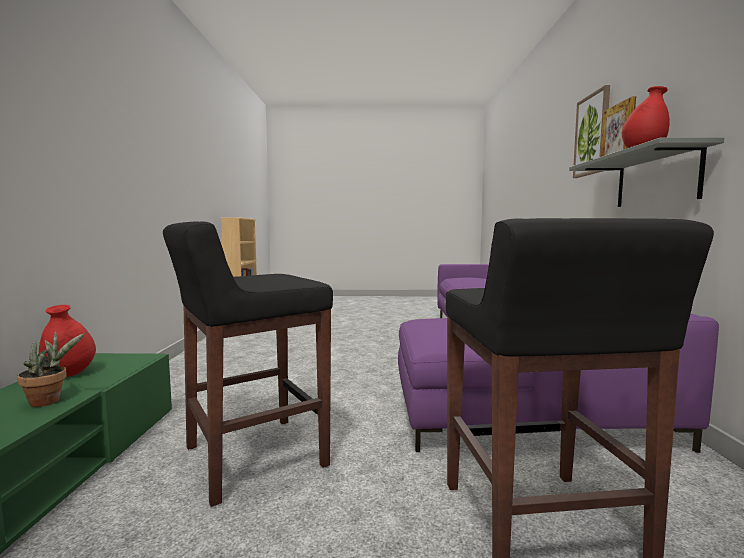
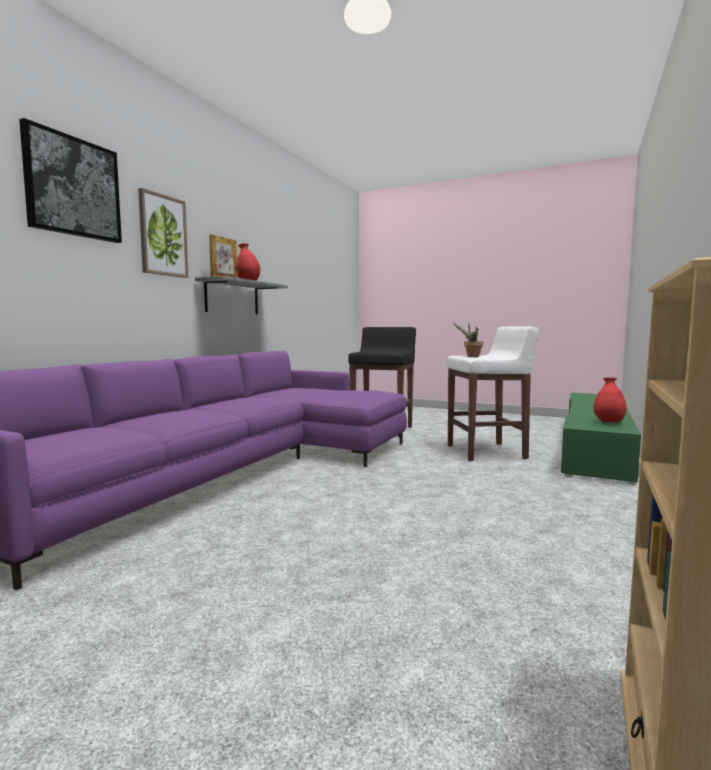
camera: 155 degrees left, 0 degrees up
potted plant [17,331,85,407] -> potted plant moved to [453,322,483,357]
black stool [163,221,333,507] -> white stool [447,326,540,461]
none -> picture [19,118,122,243]

